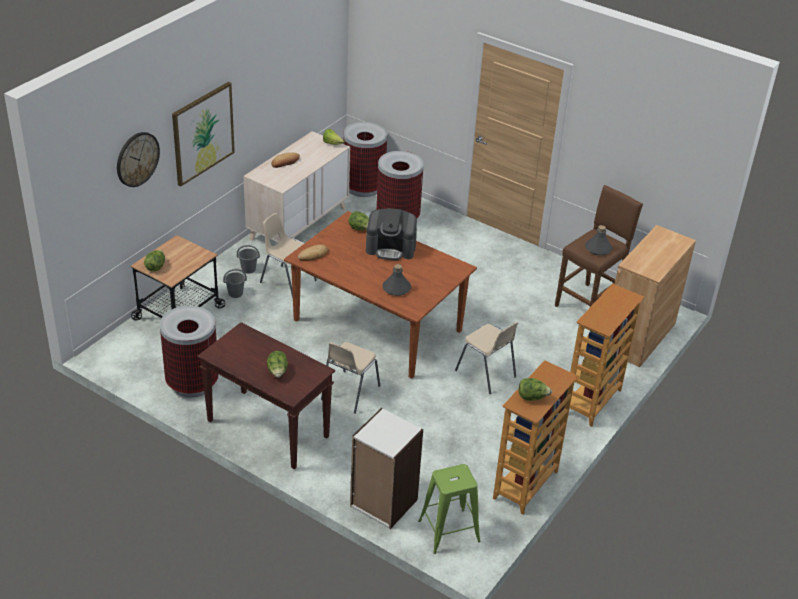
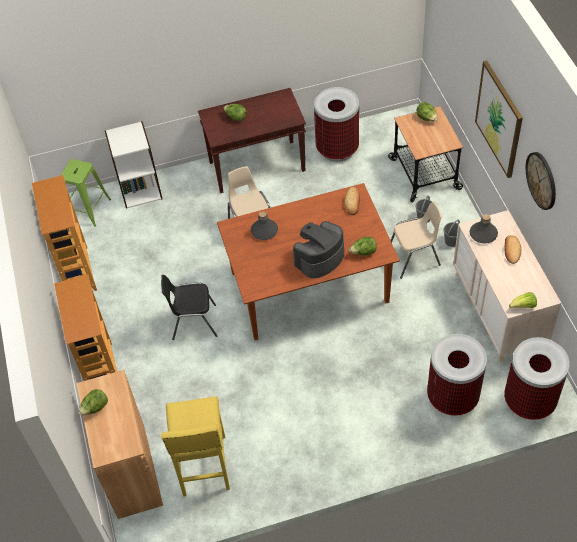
camera: 135 degrees right, 15 degrees up
wall clock [117,132,160,187] -> wall clock moved to [526,152,556,210]
beige chair [455,322,519,394] -> black chair [161,275,217,340]
lettuce [519,378,552,401] -> lettuce moved to [79,389,108,416]
brown stool [555,185,643,307] -> yellow stool [161,396,230,497]
grey bottle [585,225,612,255] -> grey bottle moved to [470,214,498,244]

